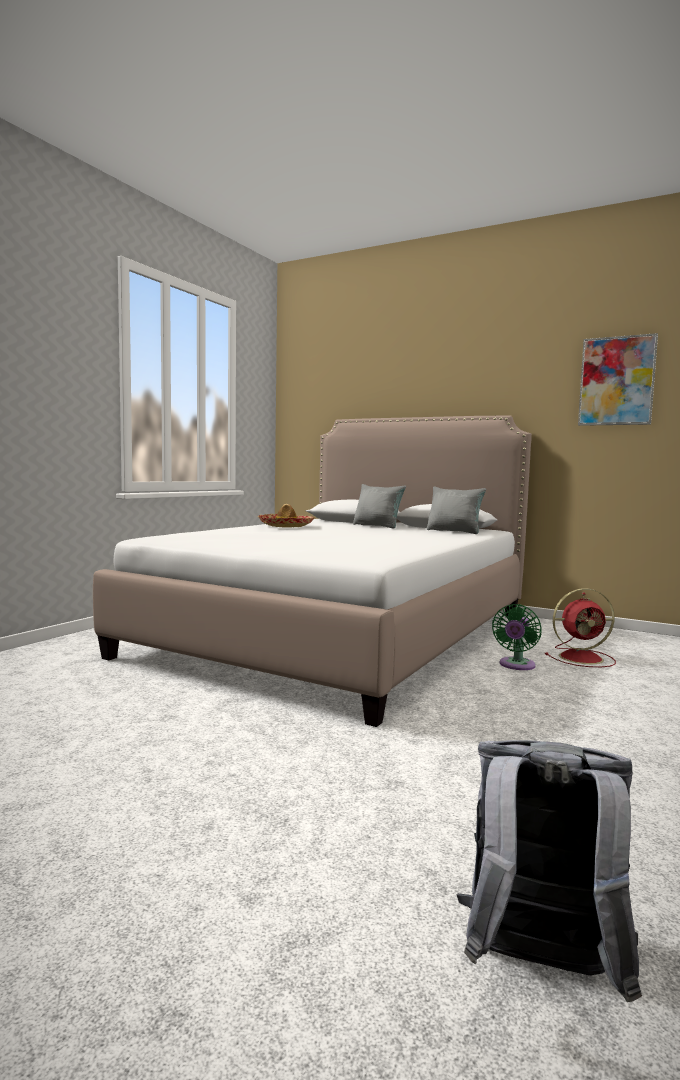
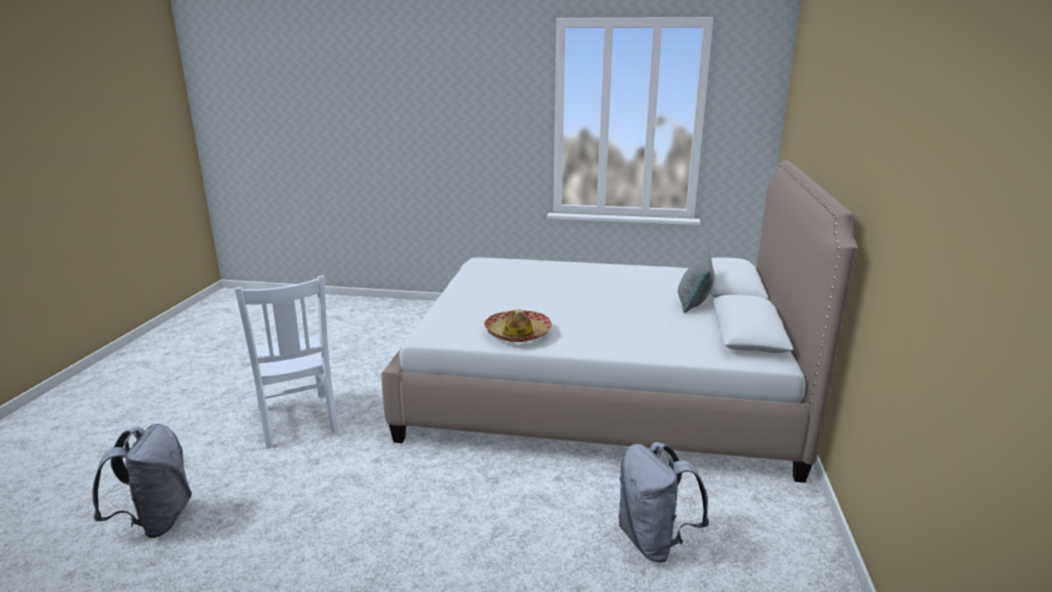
camera: 70 degrees right, 15 degrees up
hat [258,504,315,528] -> hat moved to [484,309,552,342]
grey pillow [427,486,486,534] -> none
green fan [492,604,542,670] -> none
red fan [545,588,616,667] -> grey backpack [618,442,709,562]
picture [578,333,658,426] -> none
none -> white chair [235,275,339,449]

